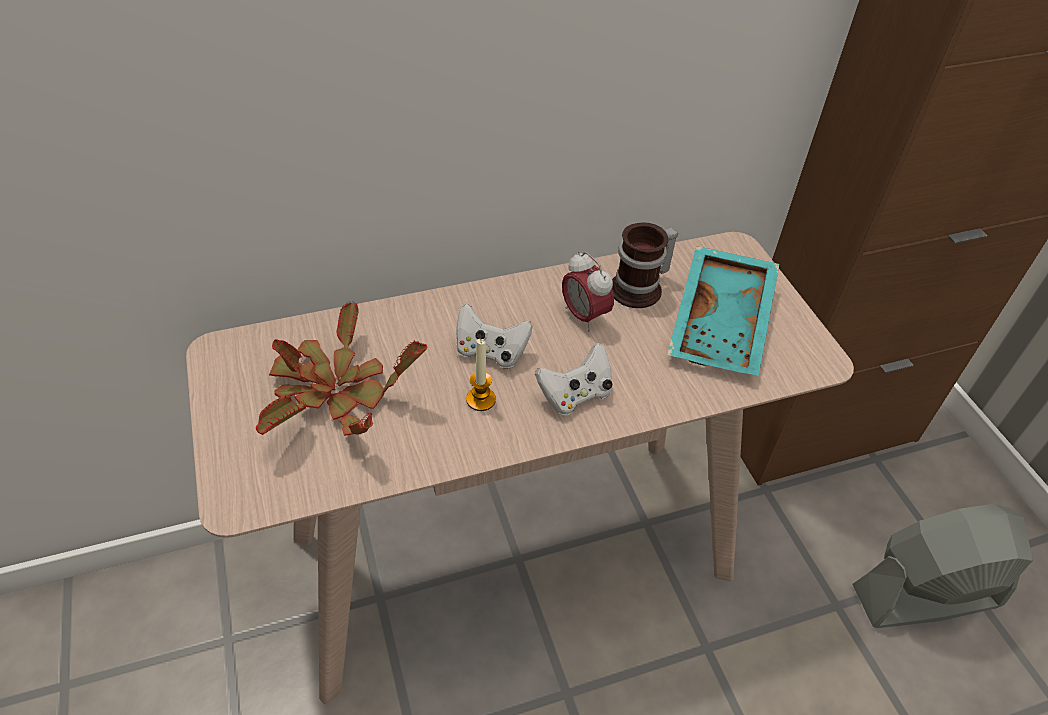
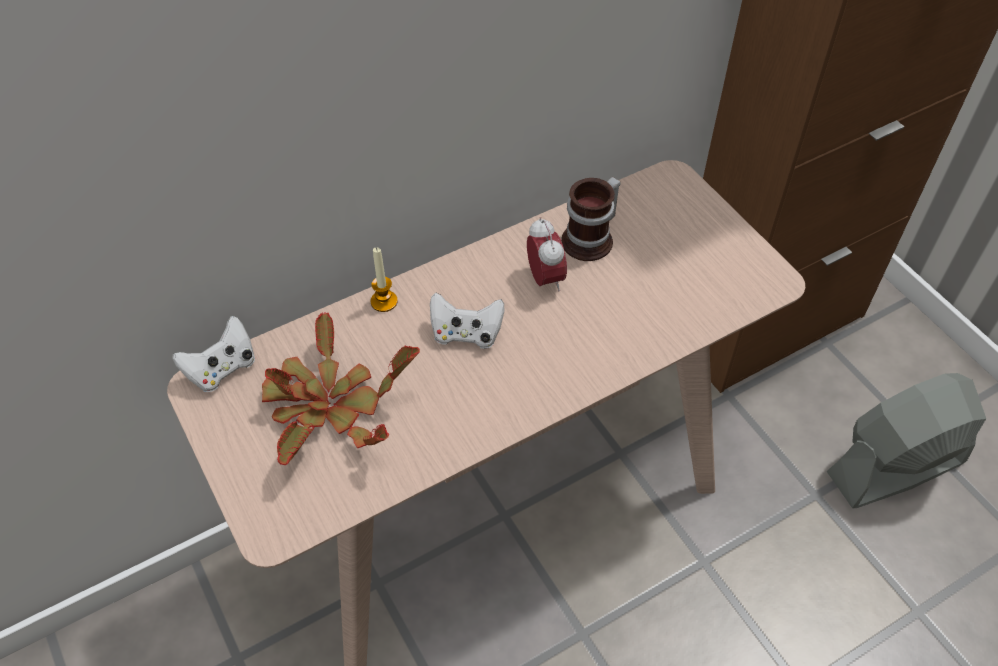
camera: 10 degrees left, 5 degrees up
candle [466,339,496,411] -> candle moved to [371,247,398,312]
white game controller [535,343,613,415] -> white game controller moved to [172,316,255,392]
alarm clock [562,251,614,332] -> alarm clock turned 150 degrees counterclockwise [527,217,567,292]
turquoise tray [667,246,779,376] -> none

